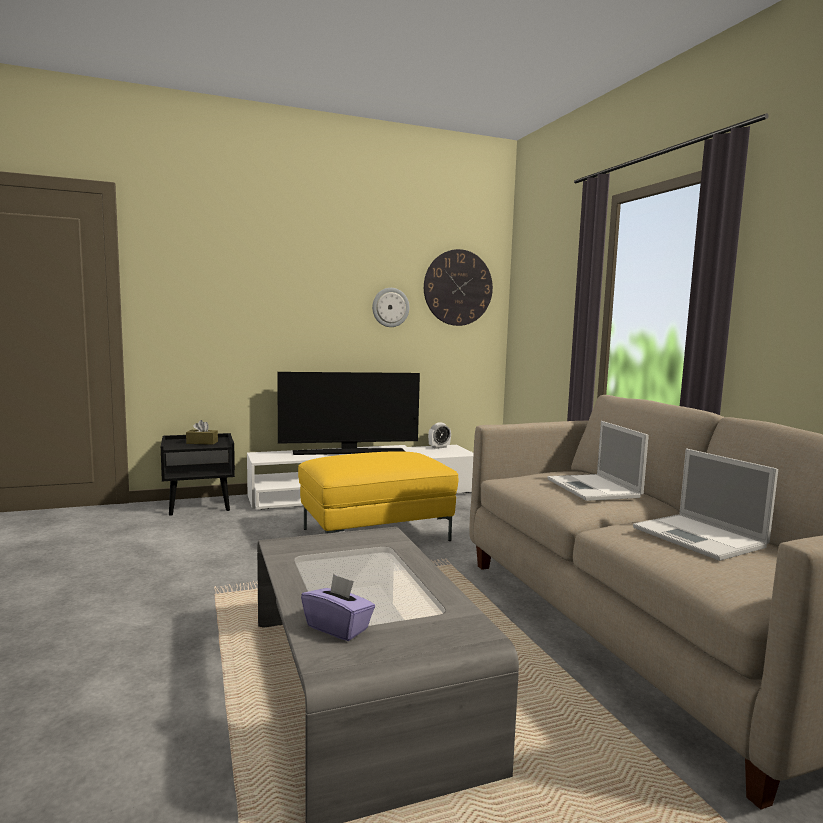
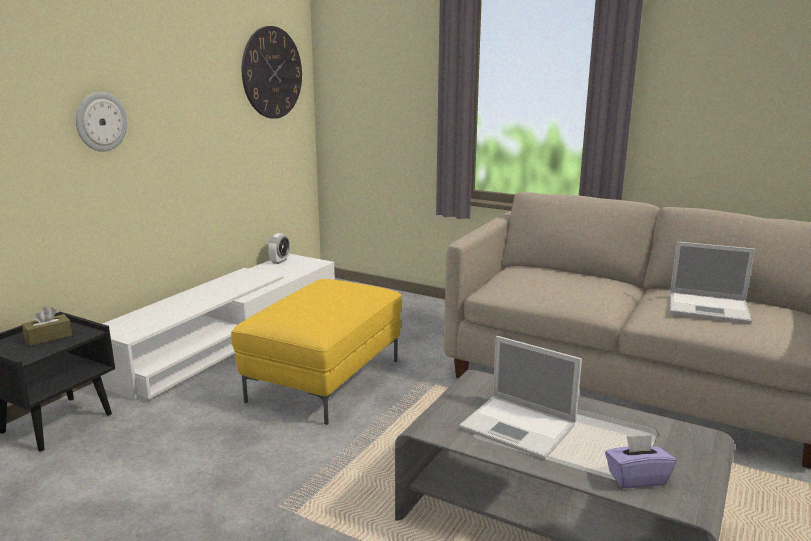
camera: 40 degrees left, 10 degrees up
television [277,372,420,455] -> none
wall clock [372,288,410,327] -> wall clock moved to [76,92,127,152]
laptop [547,421,649,501] -> laptop moved to [459,336,582,460]

